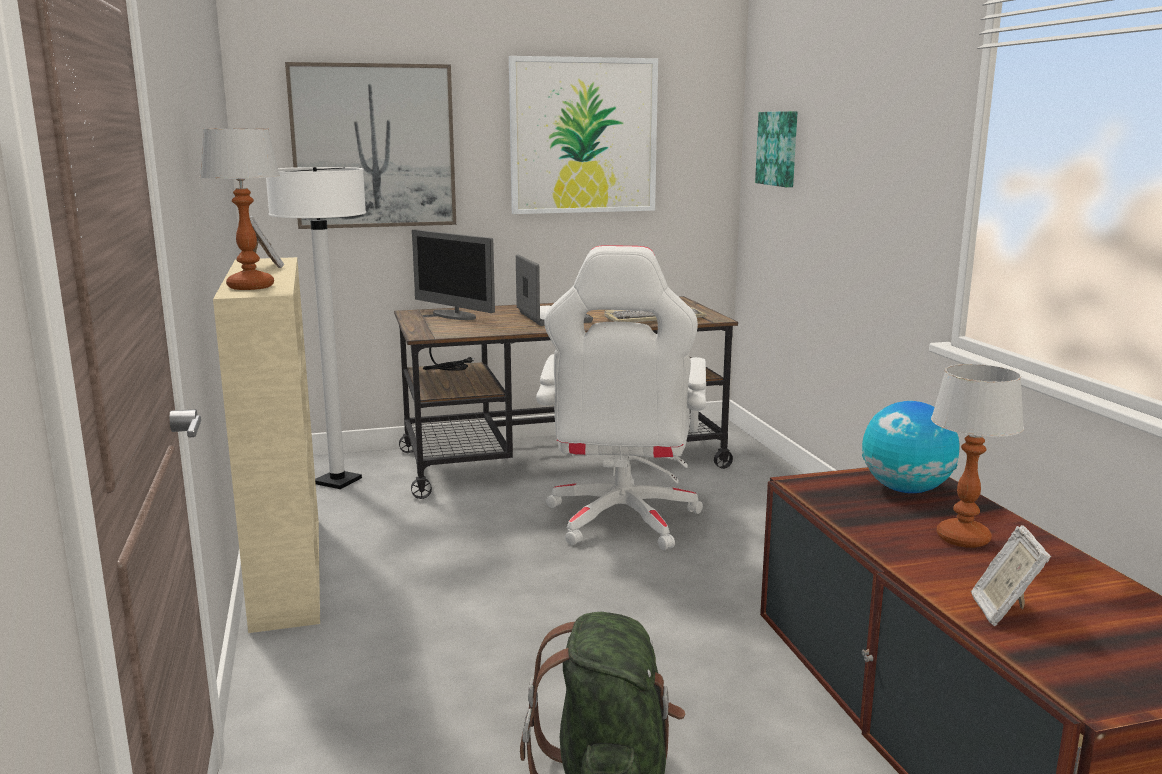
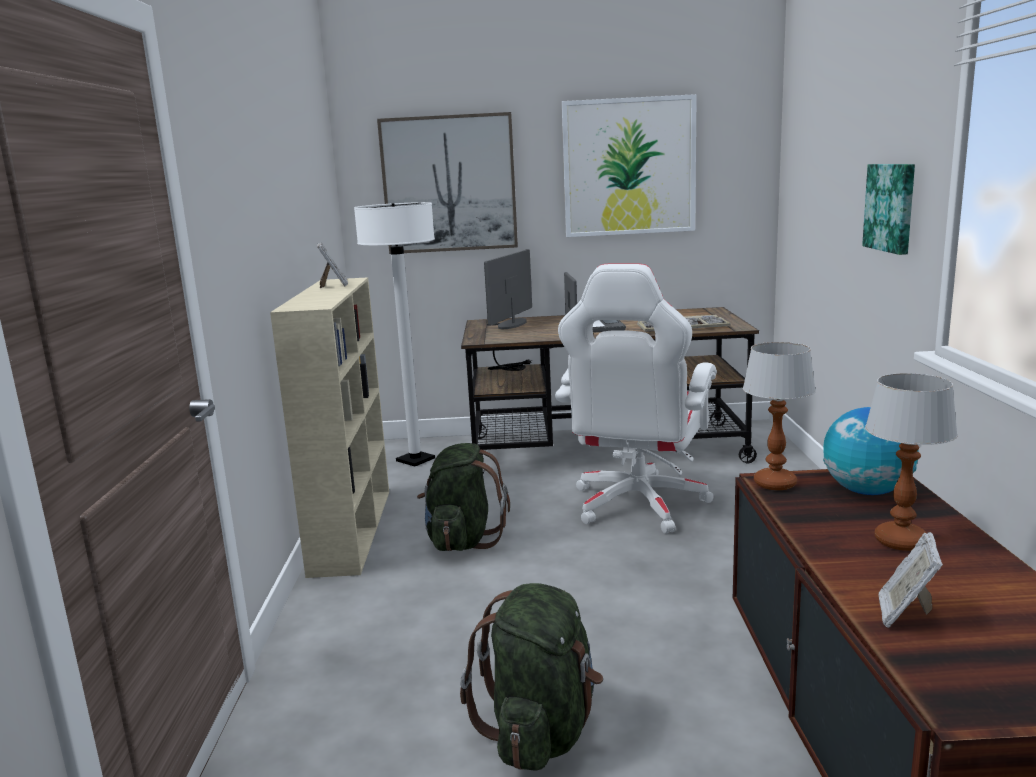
camera: 15 degrees right, 0 degrees up
table lamp [200,128,280,290] -> table lamp moved to [743,342,816,490]
monitor [412,229,495,320] -> monitor turned 60 degrees clockwise [484,250,532,329]
picture [755,111,797,187] -> picture moved to [862,164,915,255]
none -> green backpack [417,443,510,551]

